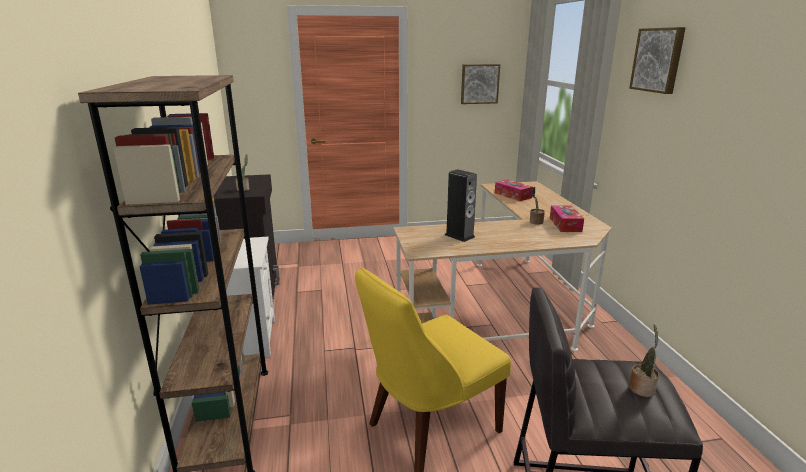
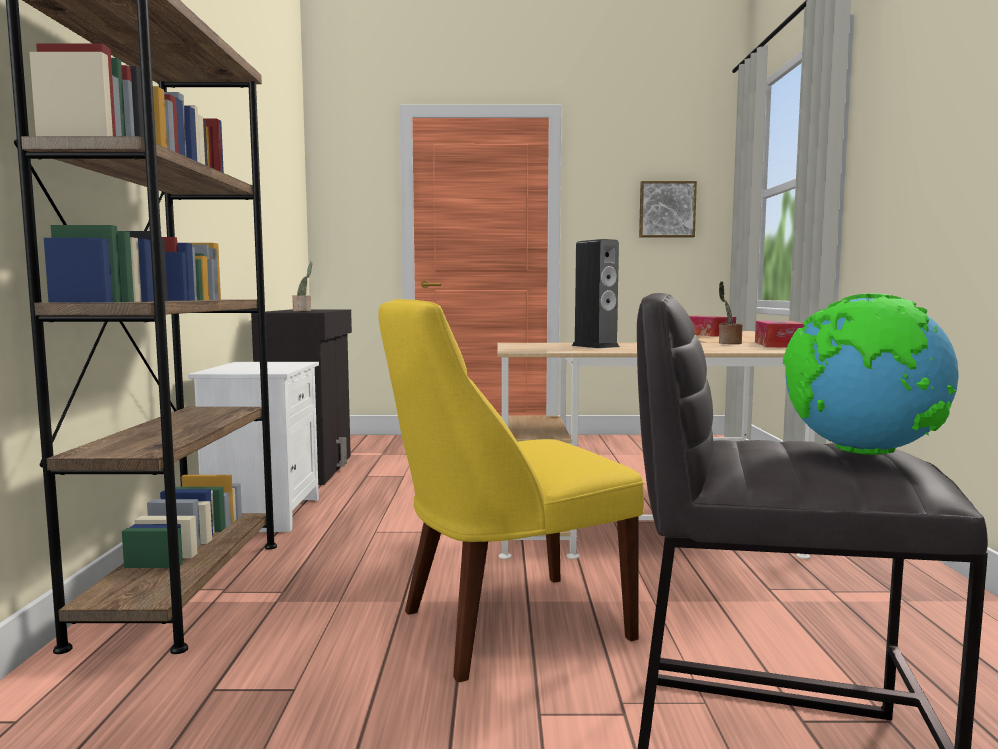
camera: 10 degrees right, 15 degrees down
picture [629,27,686,94] -> none
potted plant [629,324,659,397] -> globe [783,293,959,455]

